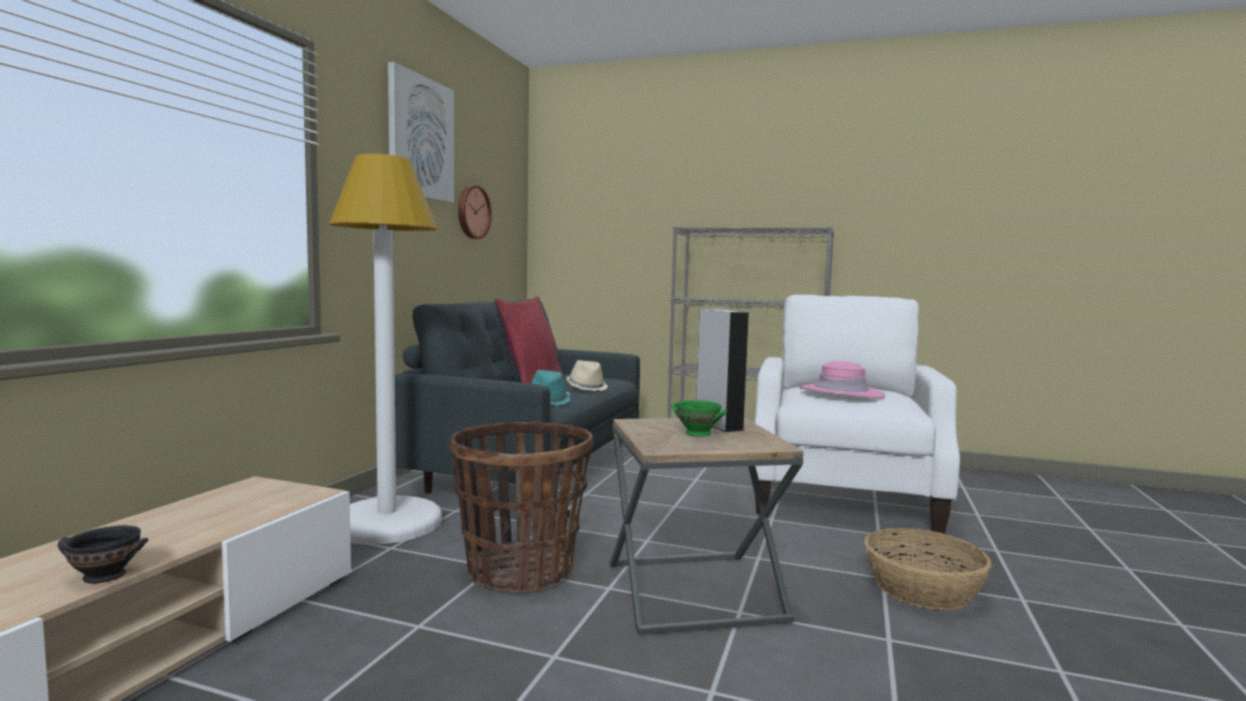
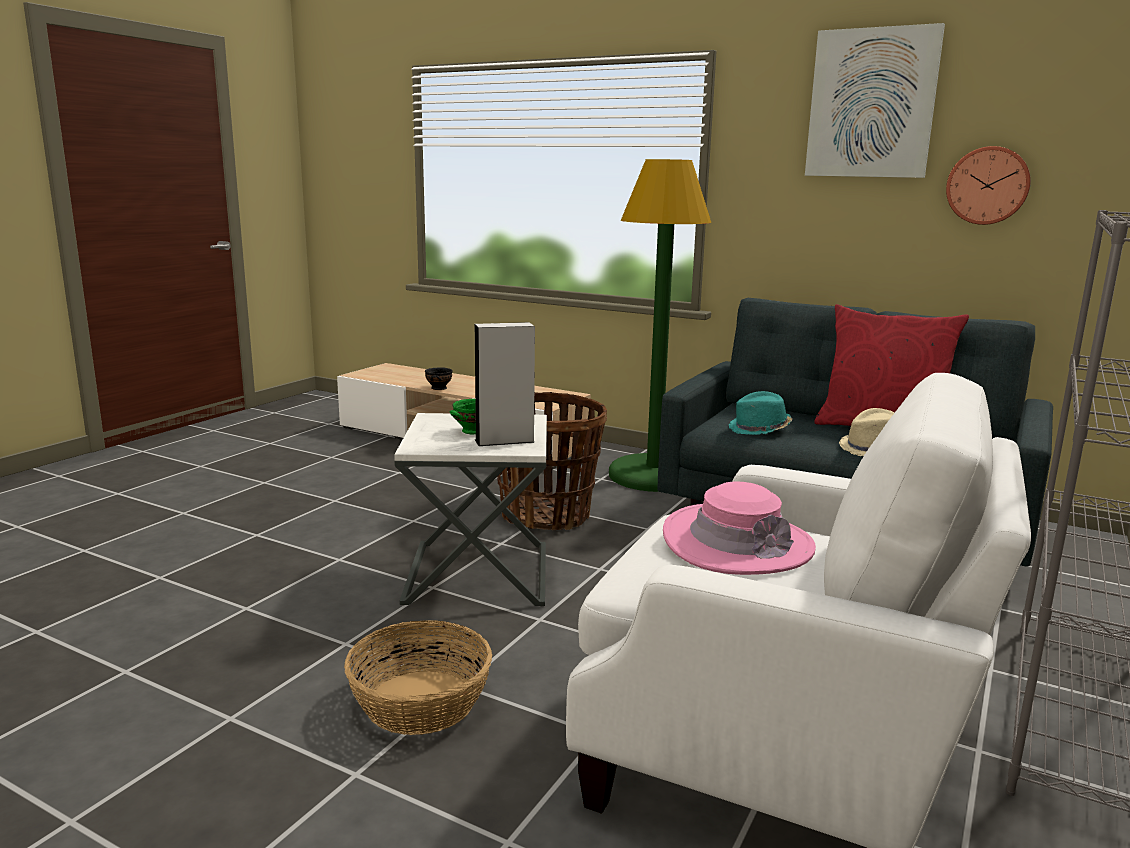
camera: 100 degrees right, 10 degrees up
white floor lamp [329,154,442,545] -> green floor lamp [609,159,711,492]
brown side table [609,417,803,635] -> white side table [394,413,547,607]

